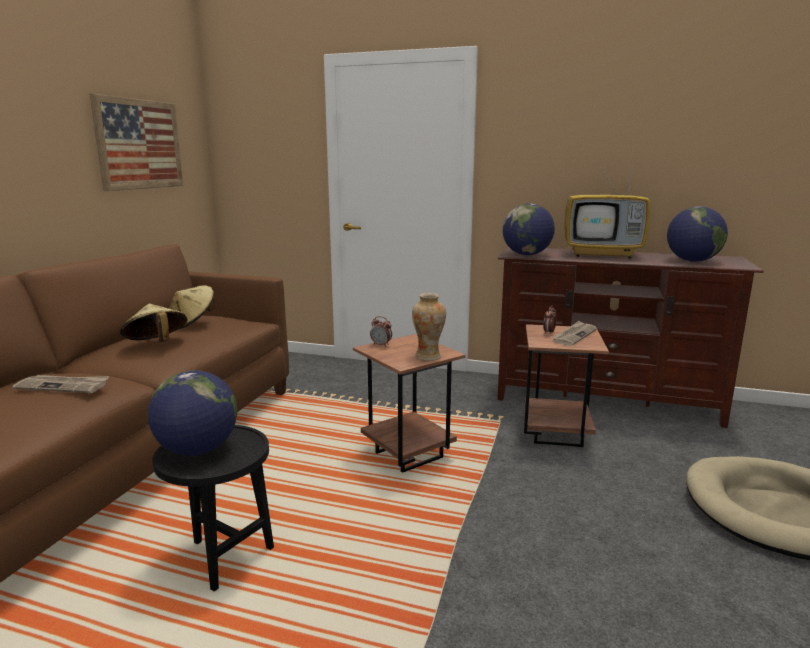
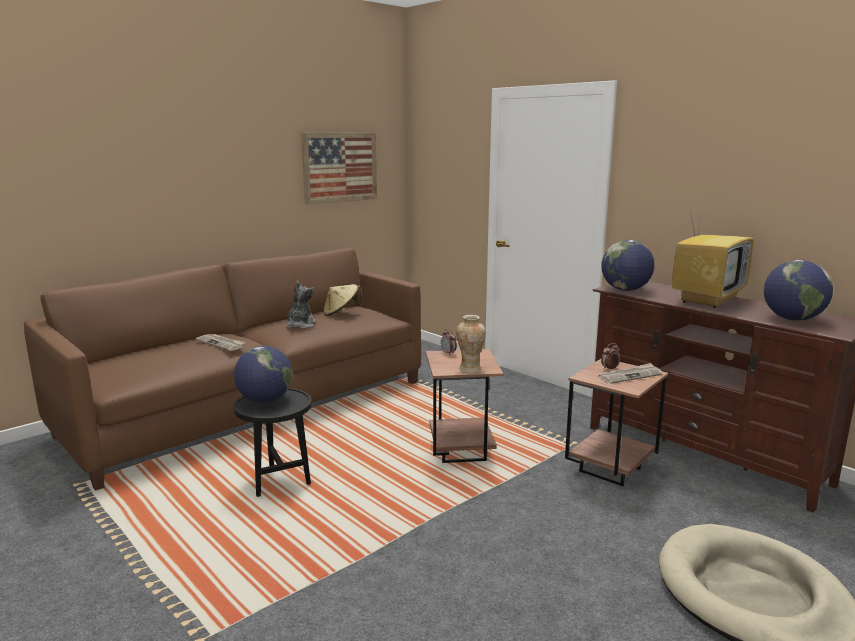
camera: 30 degrees right, 0 degrees up
beige hat [120,303,188,342] -> plush toy [286,281,316,329]
television [564,154,650,258] -> television turned 90 degrees counterclockwise [672,192,754,308]

